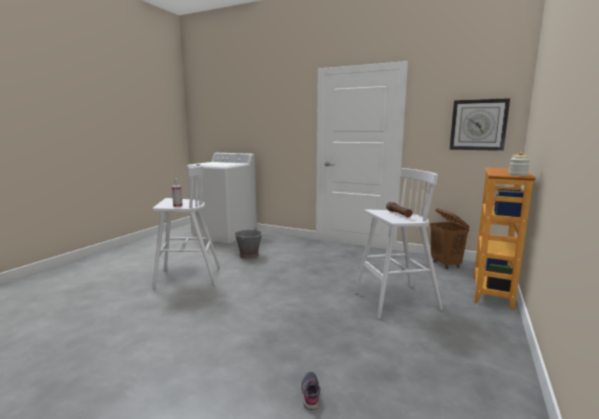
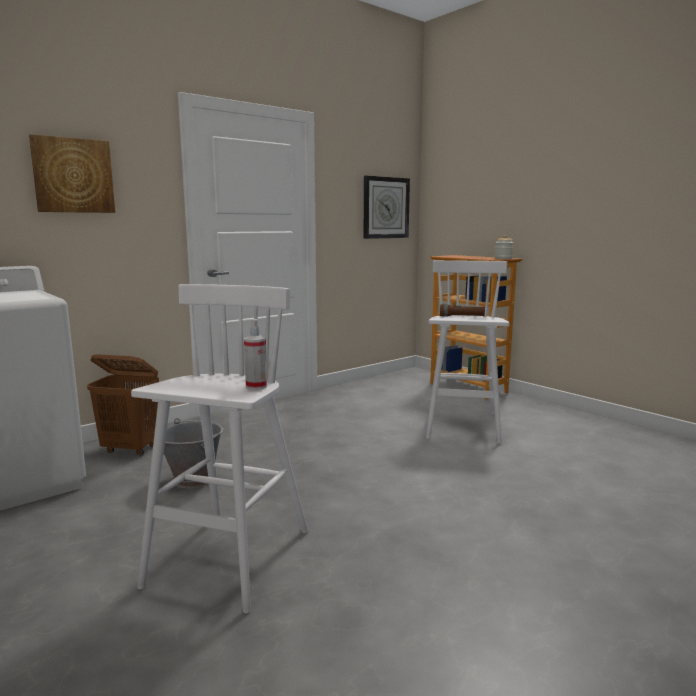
camera: 65 degrees left, 0 degrees up
grey shoe [301,372,320,410] -> none
brown laundry basket [430,208,469,269] -> brown laundry basket moved to [87,354,159,456]
none -> picture [29,134,115,213]

